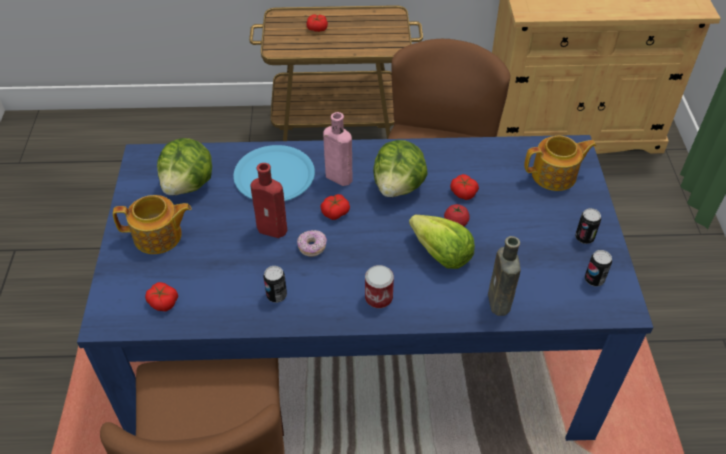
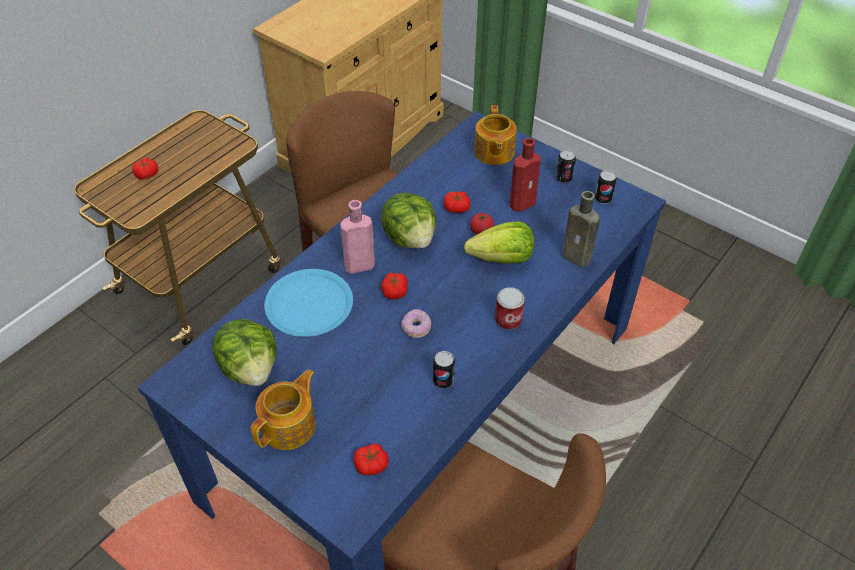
camera: 50 degrees left, 0 degrees up
red bottle [250,163,287,238] -> red bottle moved to [510,138,541,212]
teapot [524,136,597,191] -> teapot turned 150 degrees clockwise [474,105,517,165]

